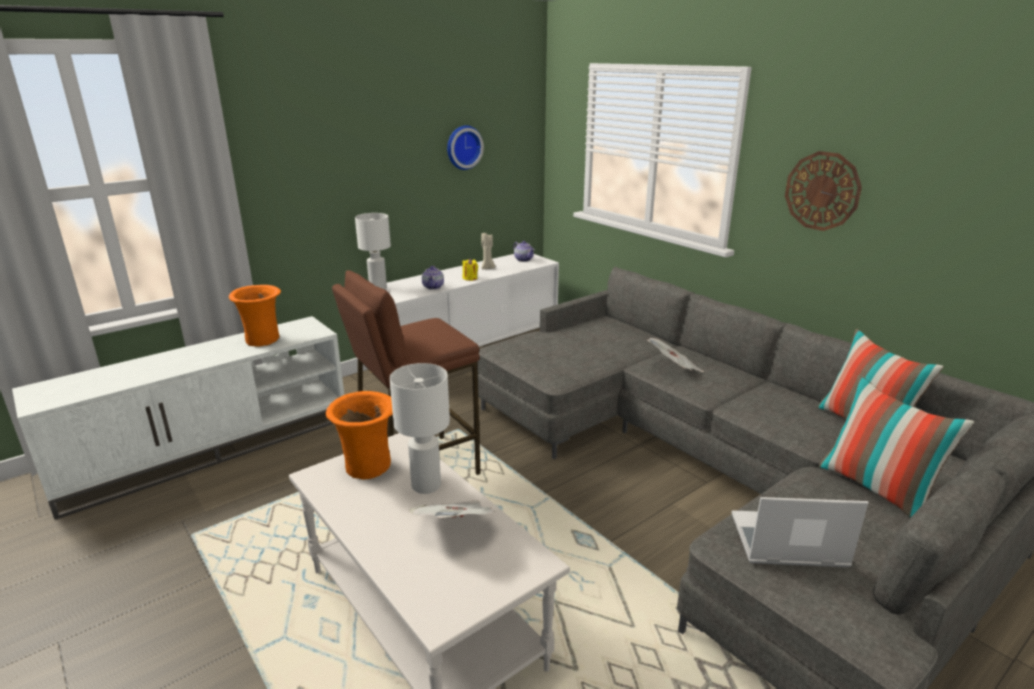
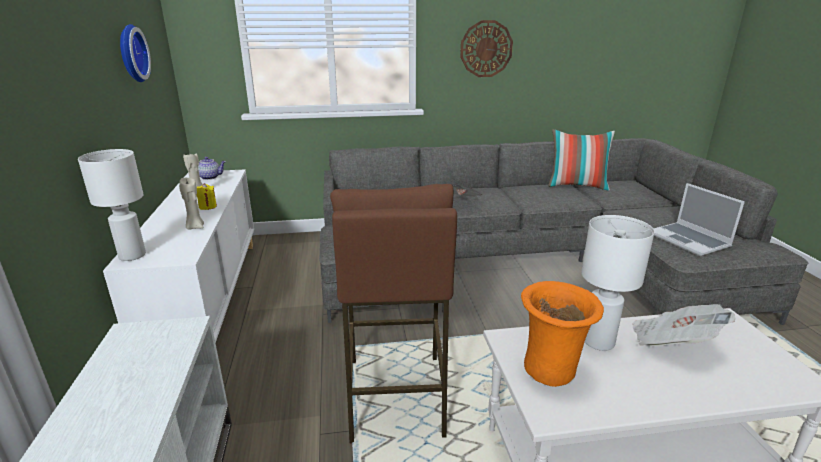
camera: 60 degrees left, 0 degrees up
orange vase [229,285,281,347] -> none
teapot [422,266,444,290] -> beige candle [179,178,204,230]
laptop [731,497,868,567] -> laptop turned 60 degrees counterclockwise [653,183,745,256]
pillow [819,375,974,518] -> none

